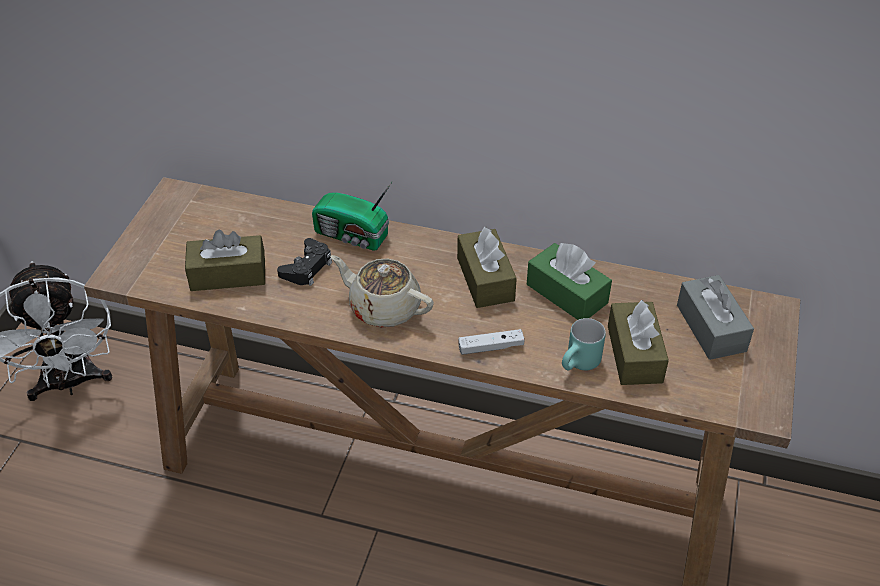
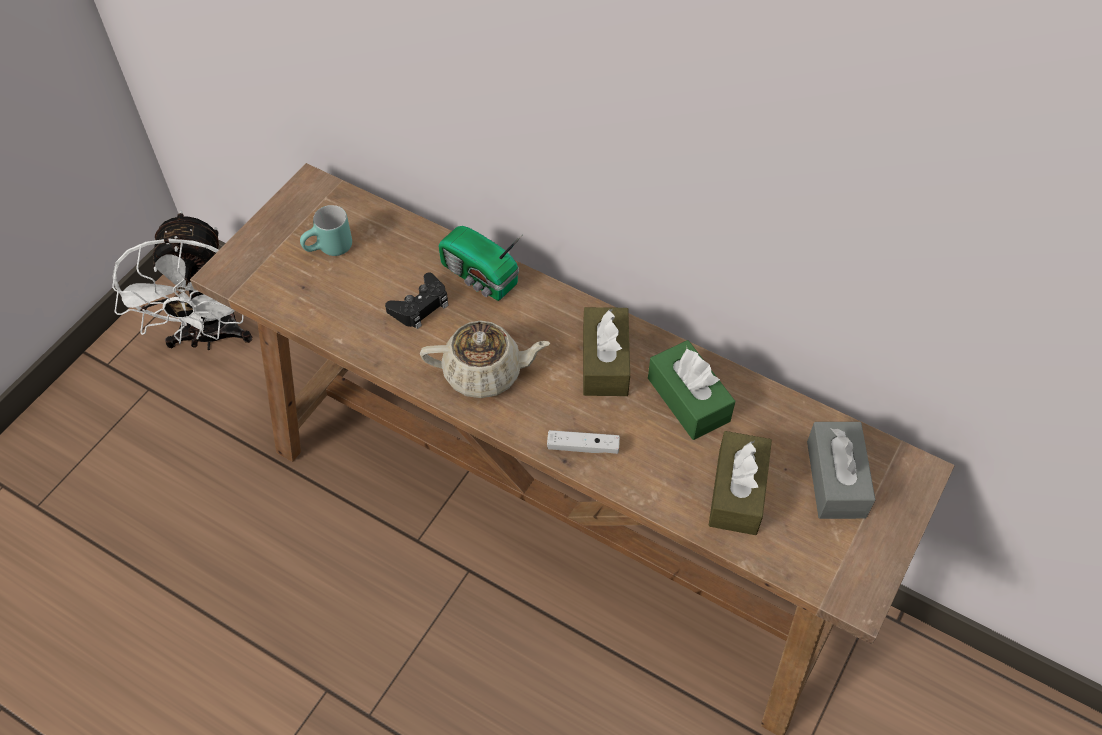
camera: 15 degrees right, 10 degrees up
brown tissue box [185,230,265,291] -> none
beige teapot [330,255,434,327] -> beige teapot turned 135 degrees clockwise [420,321,550,398]
turquoise mug [562,318,606,370] -> turquoise mug moved to [300,205,352,256]

